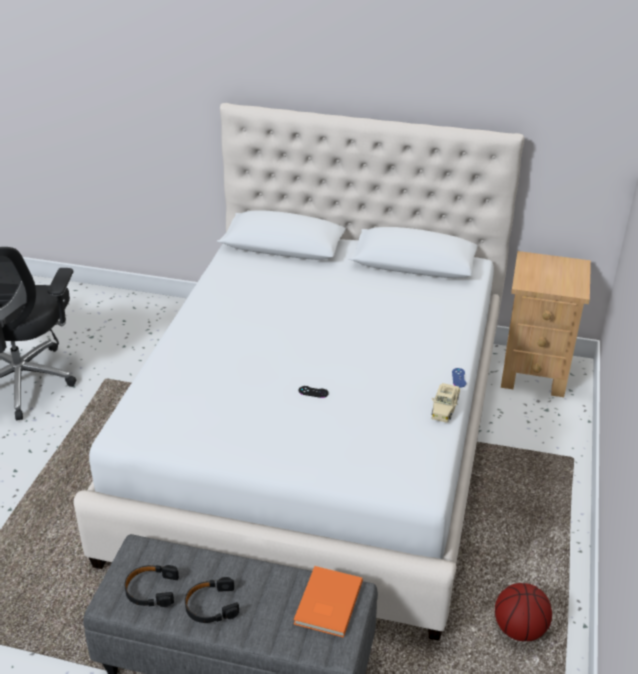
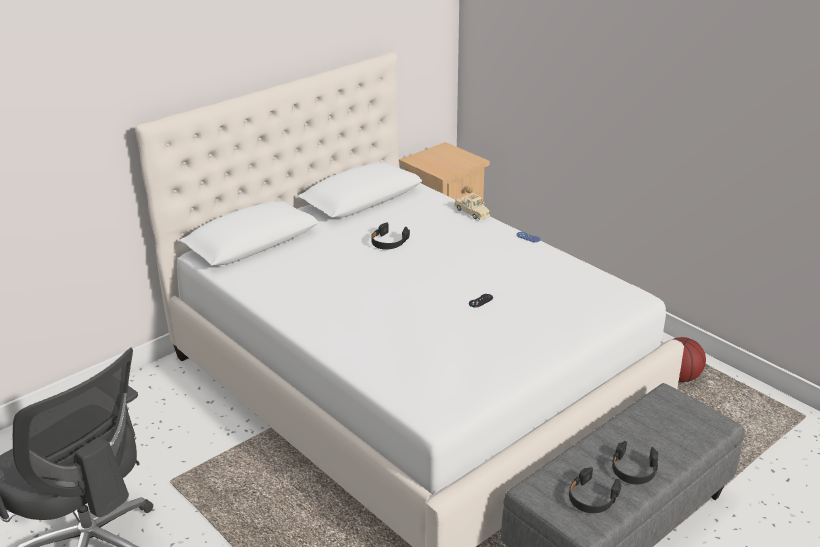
camera: 55 degrees left, 5 degrees down
orange book [294,566,363,638] -> none
beige toy car [432,383,460,423] -> beige toy car moved to [454,193,490,220]
none -> black headphones [371,222,410,250]

